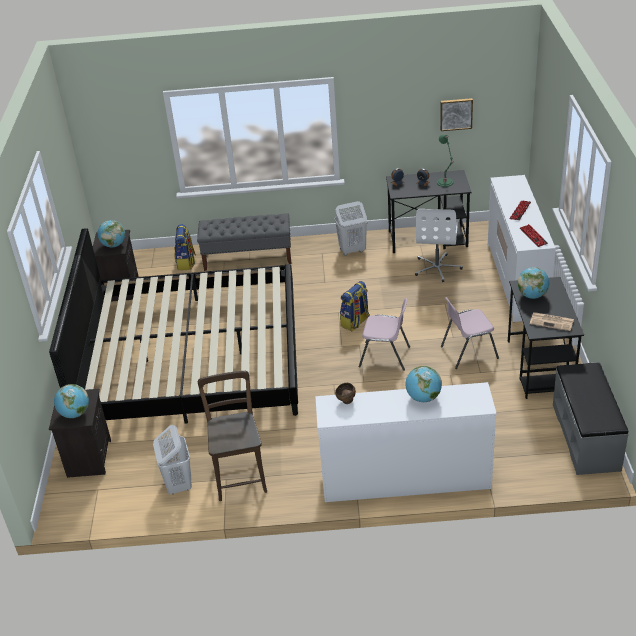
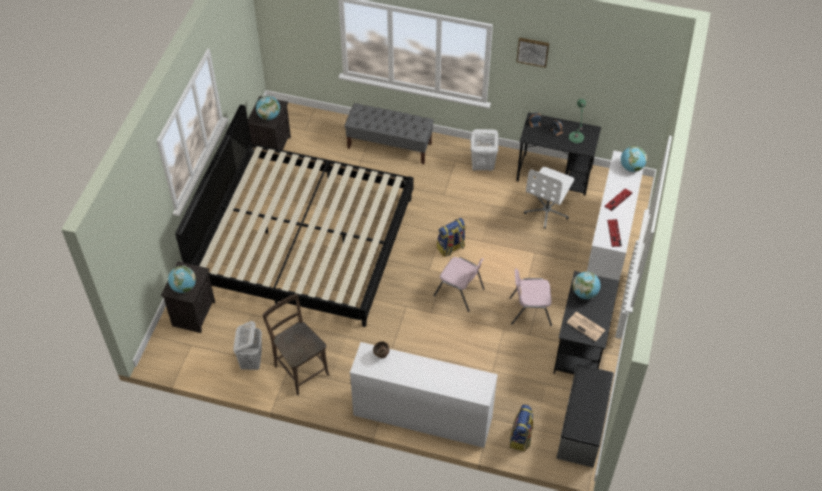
camera: 15 degrees right, 15 degrees up
backpack [174,224,196,271] -> backpack moved to [509,404,533,451]
brown chair [198,371,267,501] -> brown chair turned 45 degrees counterclockwise [263,294,329,395]
globe [405,366,442,402] -> globe moved to [621,146,647,172]
picture [440,98,473,131] -> picture moved to [516,38,549,68]

